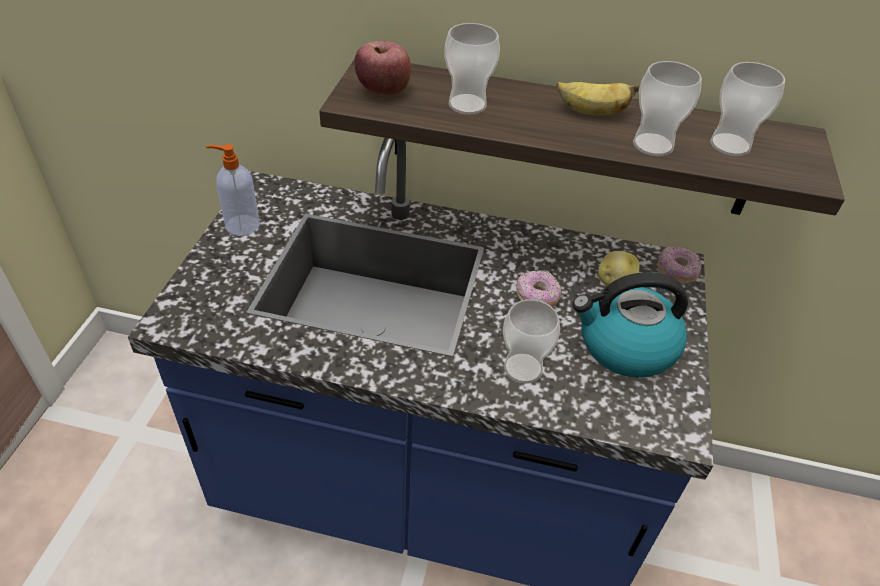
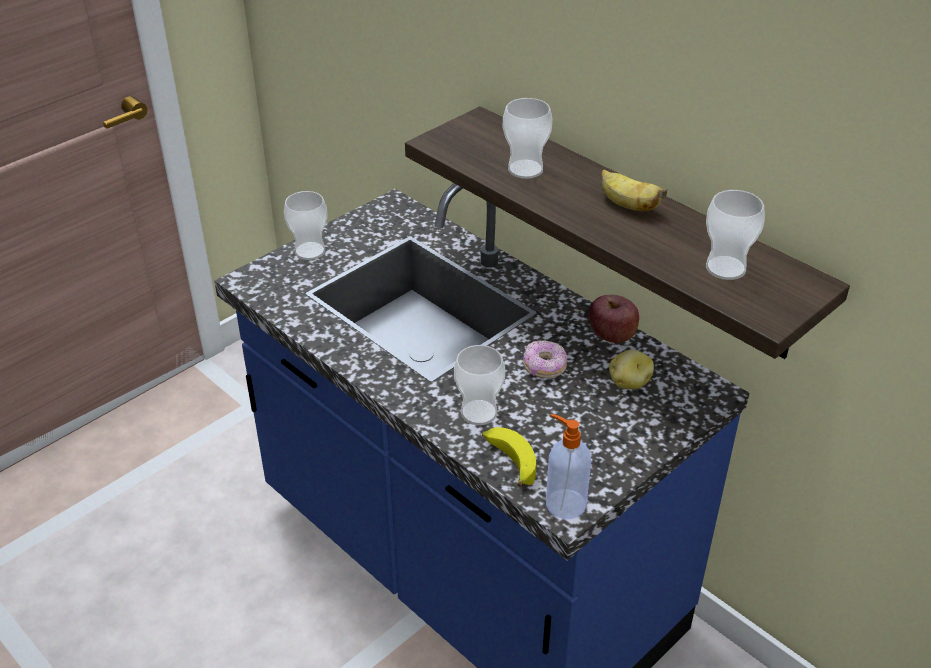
camera: 35 degrees right, 5 degrees down
soap dispenser [206,144,260,236] -> soap dispenser moved to [546,414,591,519]
apple [354,41,411,96] -> apple moved to [589,295,639,343]
kettle [572,272,688,378] -> none
cup [633,61,702,156] -> cup moved to [284,191,328,260]
donut [658,246,702,284] -> none
none -> banana [482,427,536,487]

